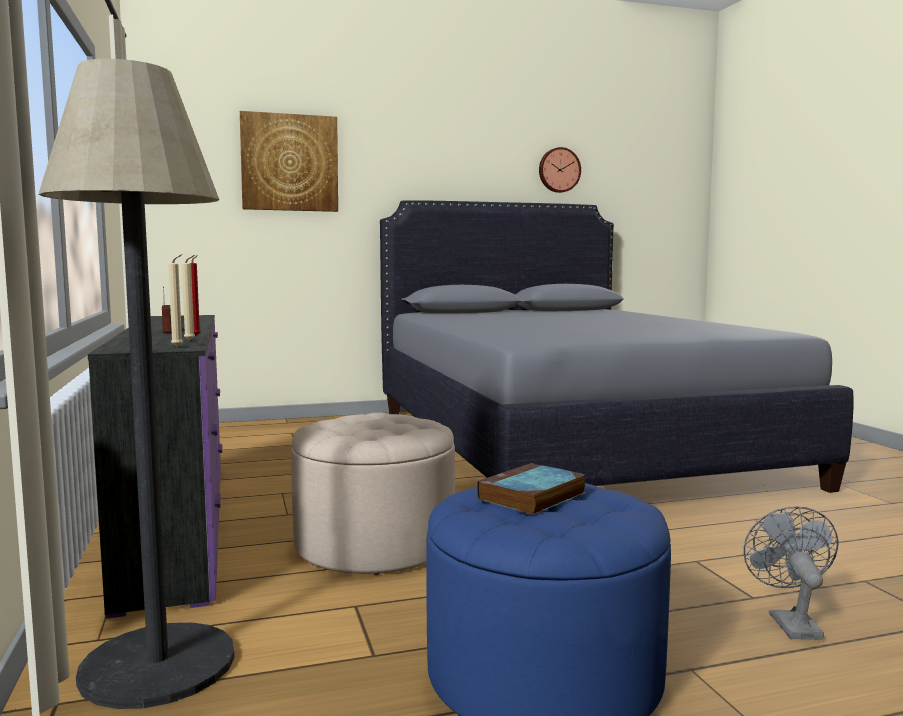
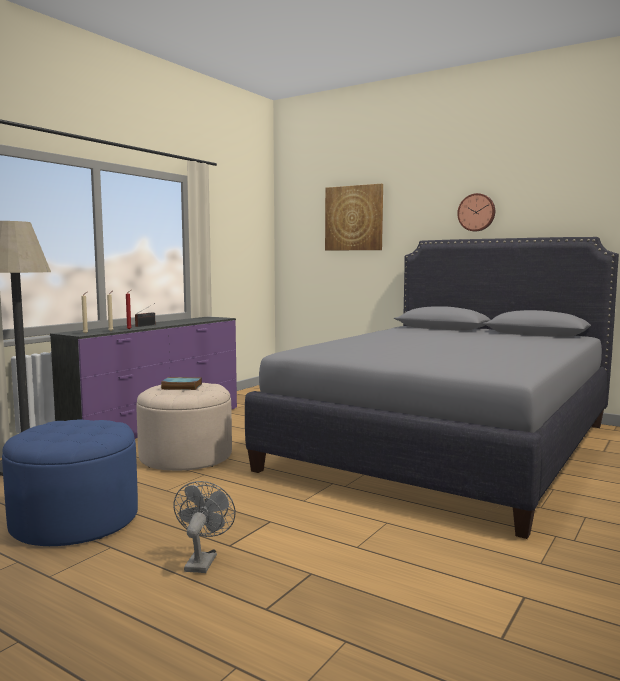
camera: 50 degrees right, 0 degrees up
book [477,463,585,515] -> book moved to [161,377,202,390]
wall clock [539,147,581,193] -> wall clock moved to [457,193,495,232]
grey fan [743,506,839,640] -> grey fan turned 45 degrees counterclockwise [173,481,236,573]

